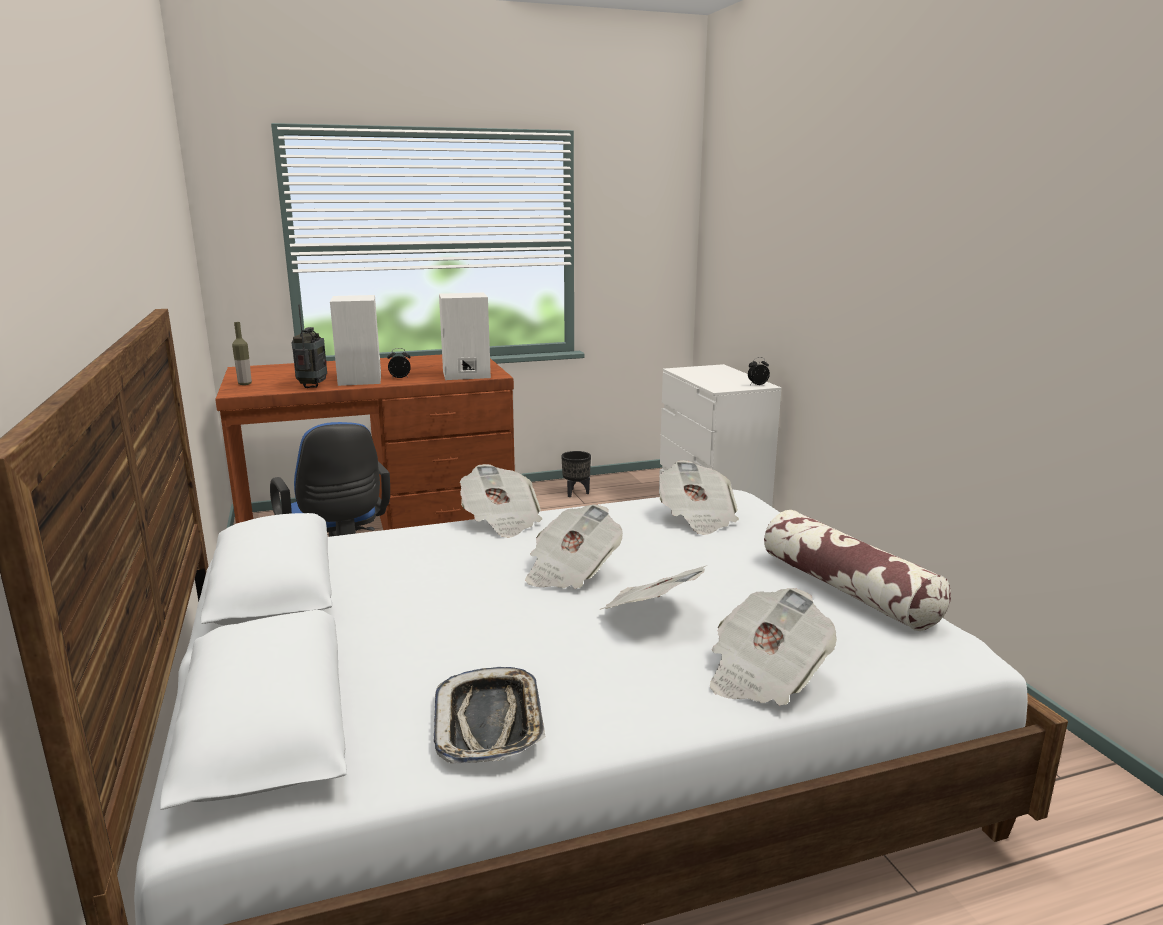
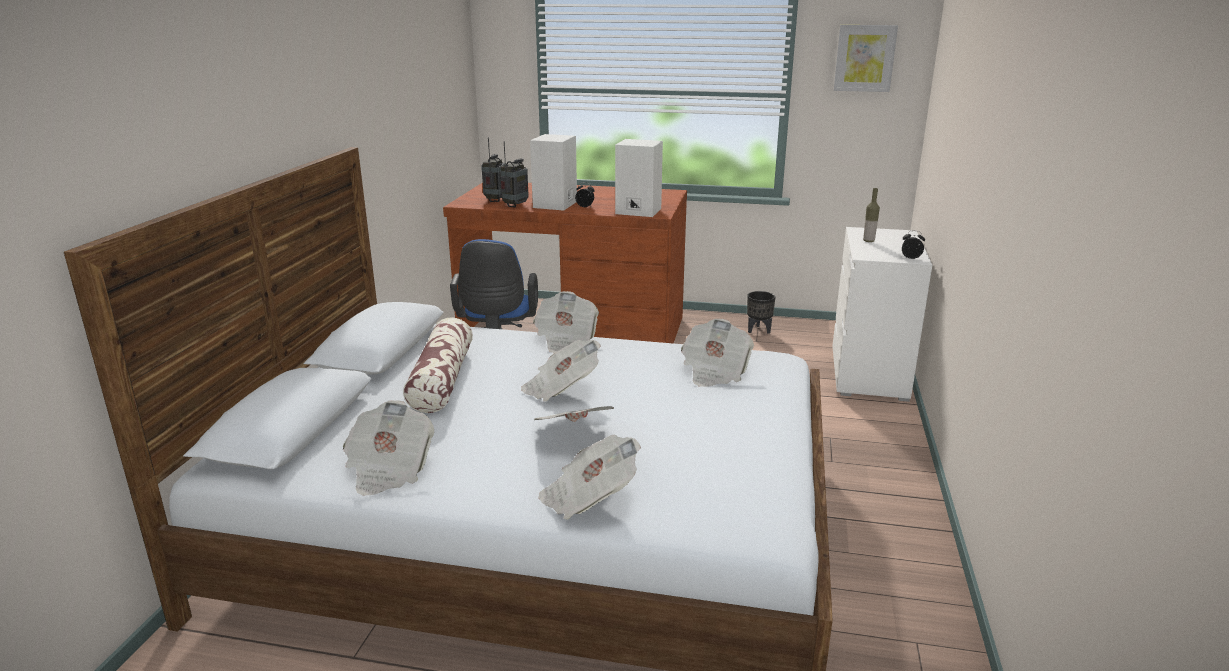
camera: 30 degrees right, 5 degrees up
bottle [232,322,252,385] -> bottle moved to [863,188,880,242]
tray [434,667,546,763] -> newspaper [343,400,435,496]
pillow [764,510,951,631] -> pillow moved to [403,317,473,413]
none -> radio [481,138,505,202]
none -> picture [834,25,898,92]

